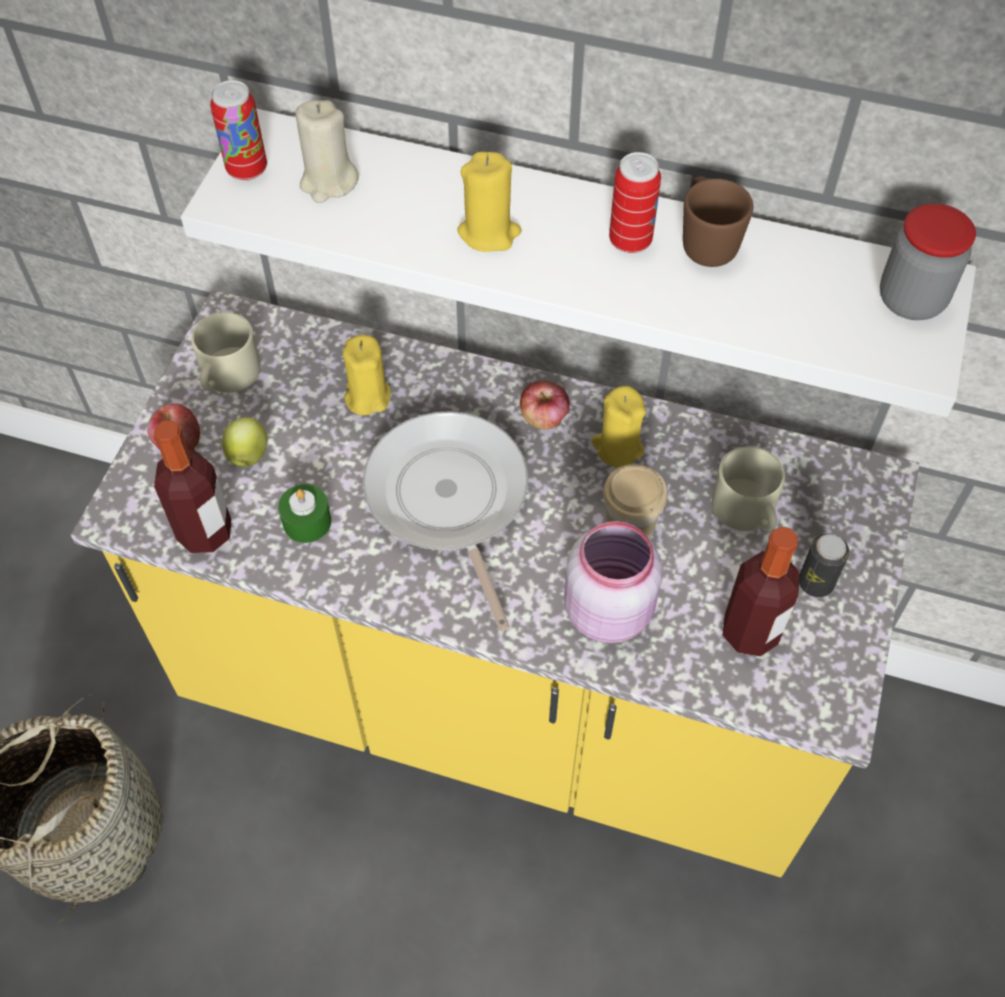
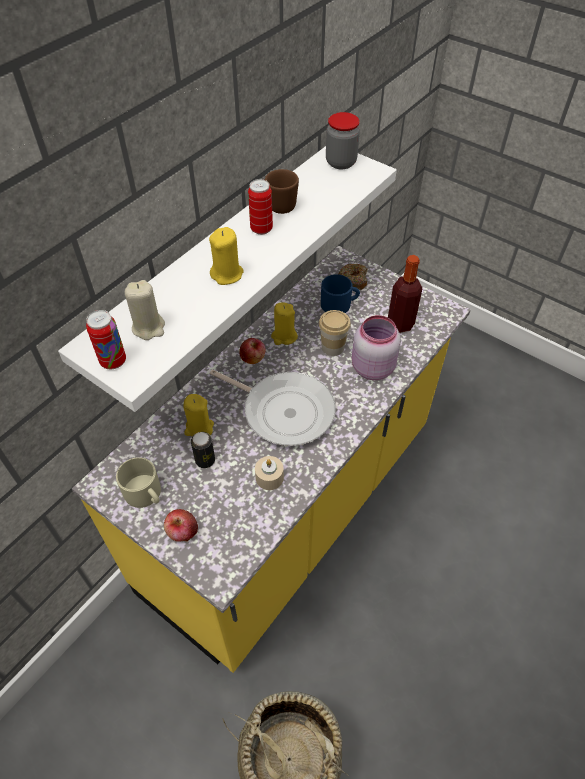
camera: 70 degrees left, 5 degrees down
bottle [154,420,231,553] -> none
apple [222,417,268,467] -> none
green candle [278,484,331,543] -> beige candle [255,456,284,490]
frying pan [363,411,528,631] -> frying pan turned 150 degrees counterclockwise [210,370,336,446]
beige mug [712,446,785,531] -> blue mug [321,274,360,313]
can [799,533,849,597] -> can moved to [191,432,215,468]
none -> donut [338,264,368,290]

